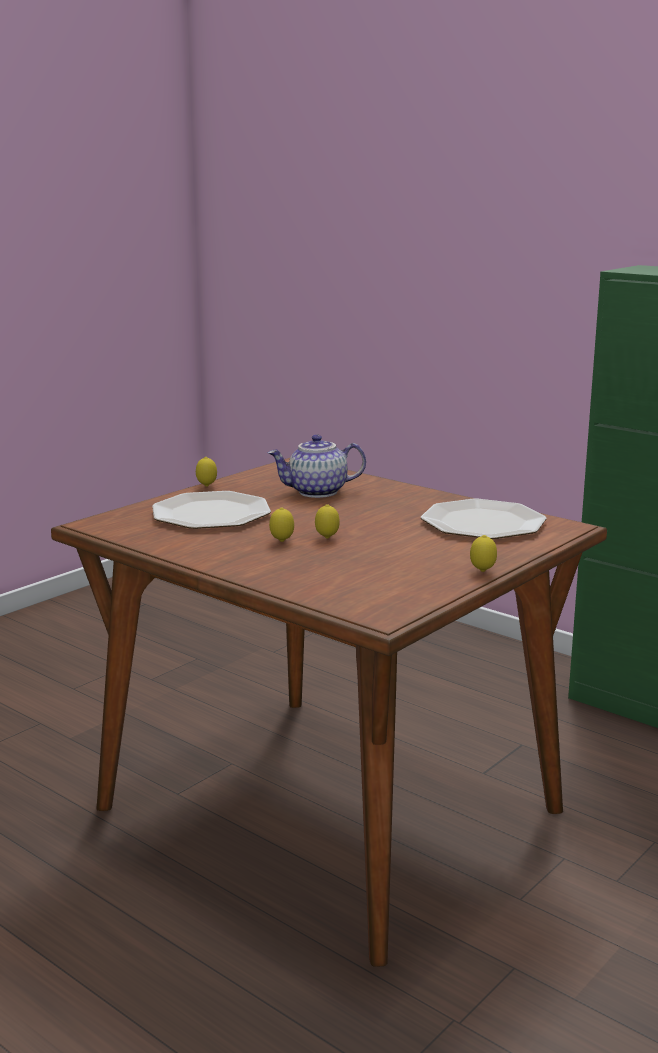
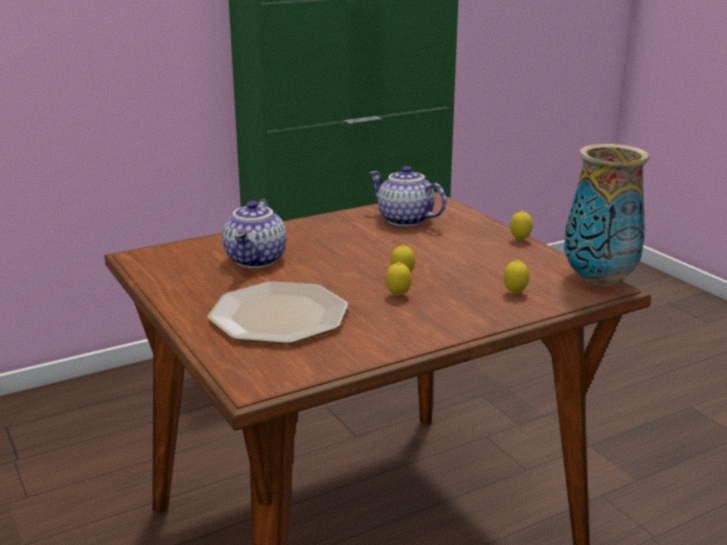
camera: 70 degrees left, 5 degrees up
lemon [196,457,217,487] -> lemon moved to [503,260,529,294]
plate [421,499,547,539] -> teapot [369,166,446,226]
none -> vase [564,144,649,287]

